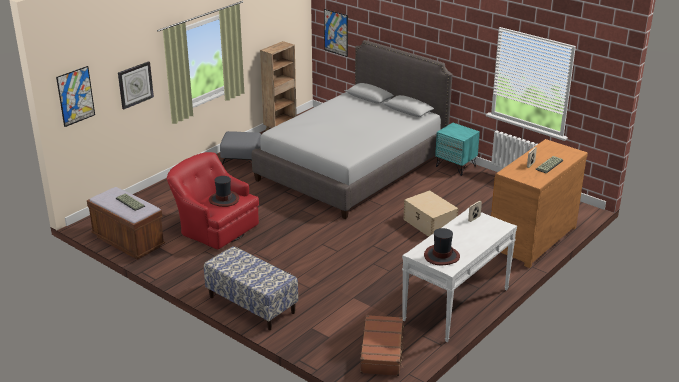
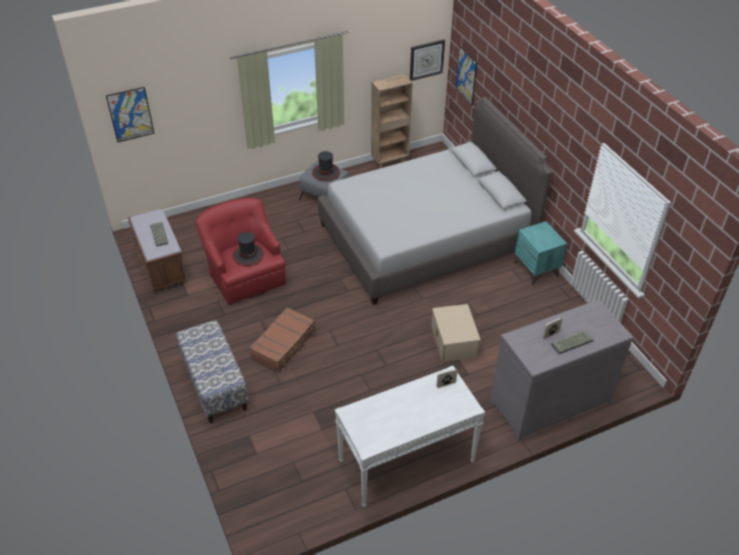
camera: 25 degrees right, 15 degrees up
wall clock [118,61,154,109] -> wall clock moved to [410,40,445,81]
brown suitcase [360,315,405,376] -> brown suitcase moved to [249,307,316,372]
hat [424,228,460,265] -> hat moved to [312,151,340,181]
brown dresser [491,139,588,268] -> grey dresser [490,299,633,441]

